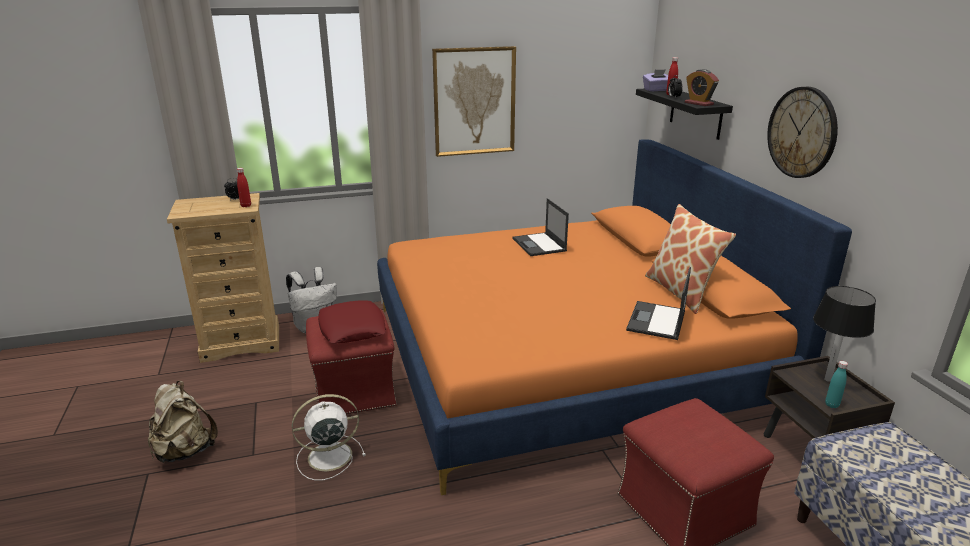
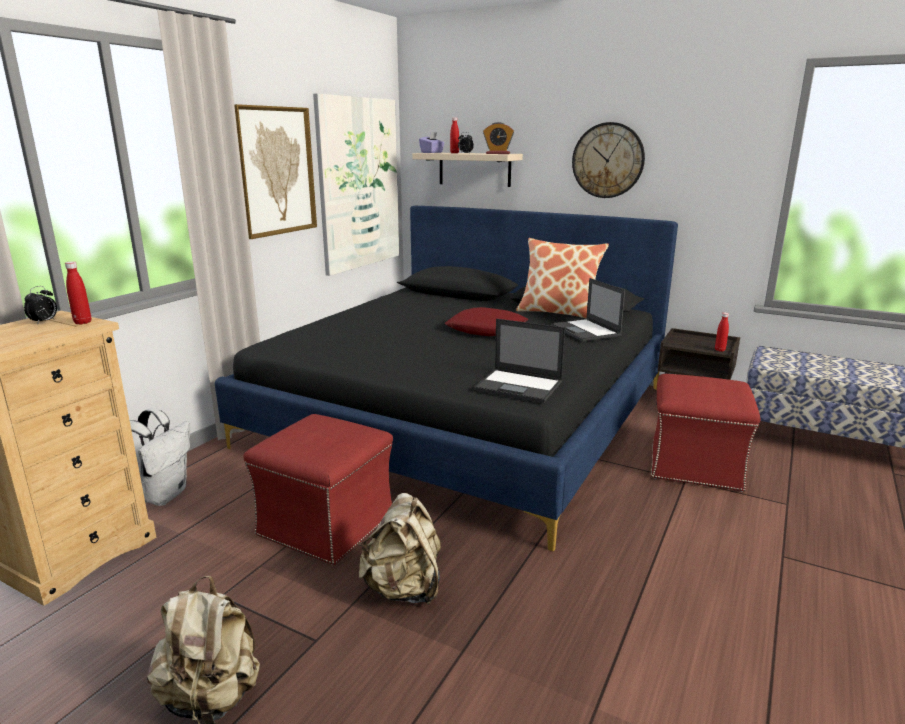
camera: 45 degrees left, 5 degrees down
white fan [292,394,366,481] -> beige backpack [359,493,441,604]
red pillow [318,301,386,343] -> red pillow moved to [444,307,529,336]
orange bed [377,139,852,495] -> black bed [215,206,678,551]
laptop [512,198,569,256] -> laptop moved to [474,319,565,403]
black shelf [636,89,733,140] -> beige shelf [412,153,523,187]
black table lamp [813,286,876,382] -> none
turquoise bottle [825,361,848,408] -> red bottle [715,312,729,352]
none -> picture [313,93,399,276]

